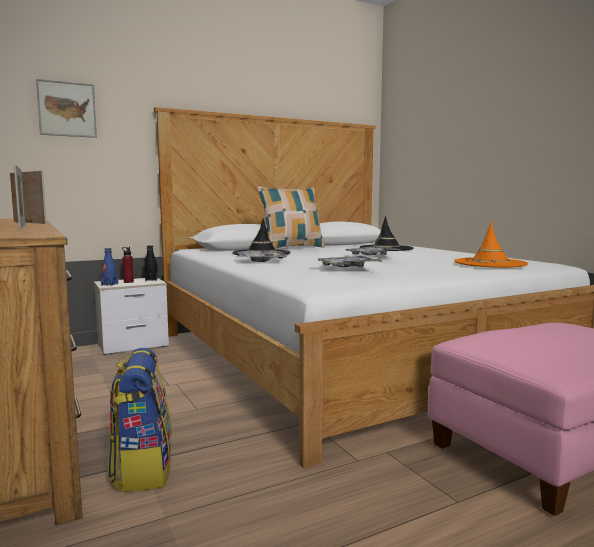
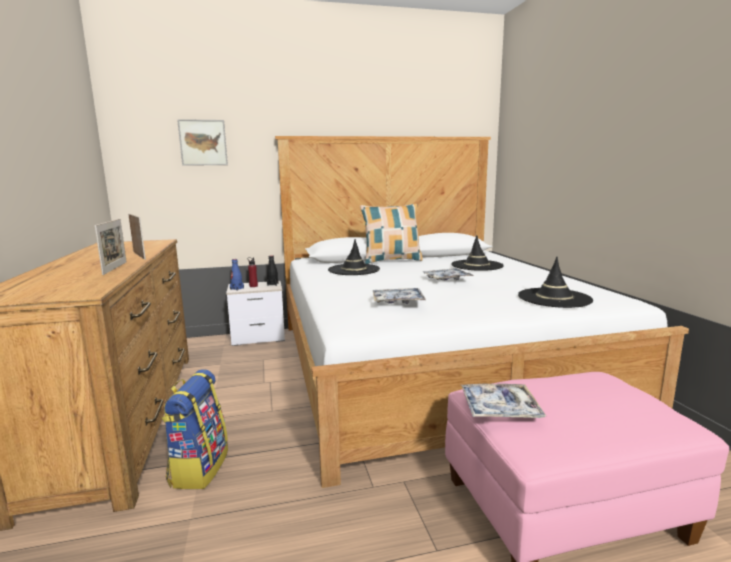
camera: 15 degrees right, 5 degrees up
tray [238,251,287,262] -> tray moved to [461,384,546,418]
orange hat [455,221,528,268] -> black hat [518,257,593,308]

